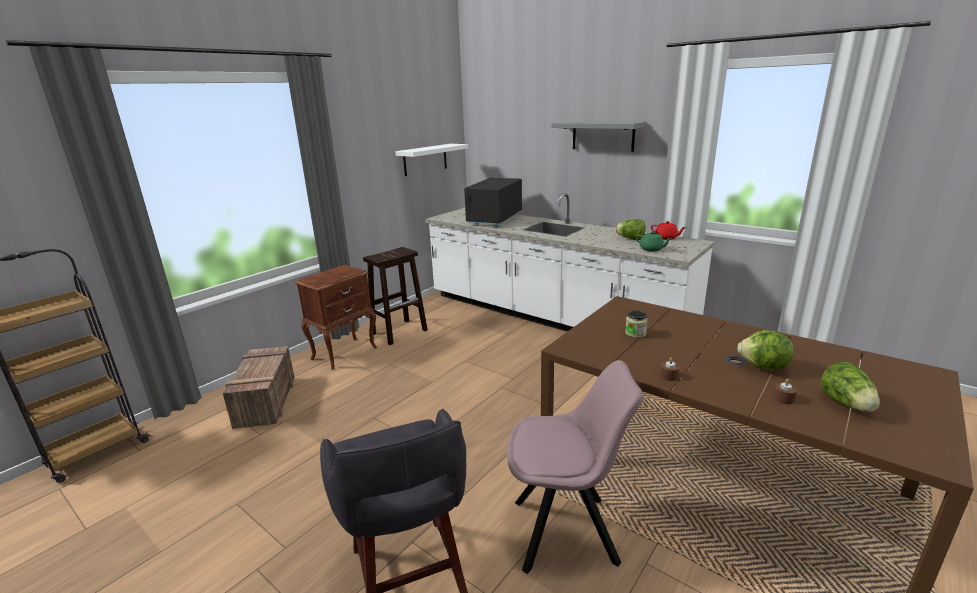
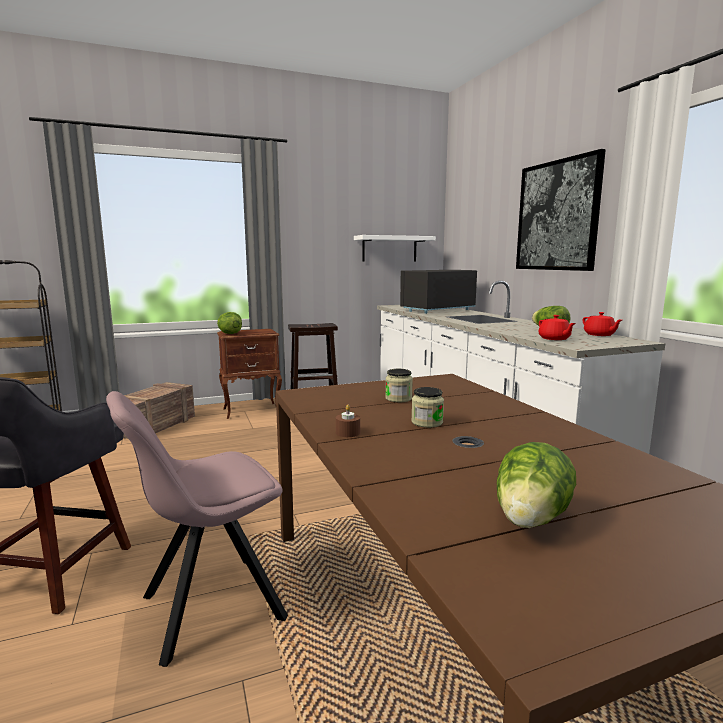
camera: 30 degrees right, 10 degrees down
pink chair [507,360,643,574] -> pink chair turned 120 degrees clockwise [106,391,288,667]
grey shelf [552,121,646,152] -> picture [516,149,606,271]
green teapot [635,231,673,251] -> red teapot [538,315,576,340]
lettuce [737,330,794,371] -> lettuce moved to [217,312,242,334]
brown candle [773,379,797,404] -> none
none -> jar [411,387,444,428]

